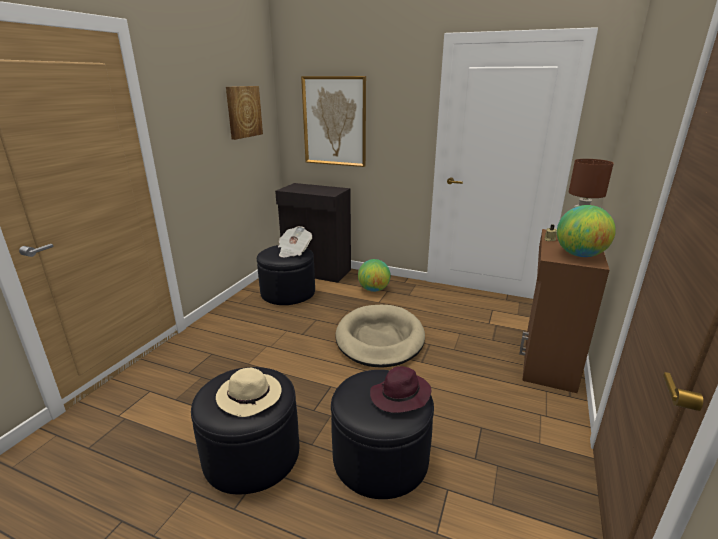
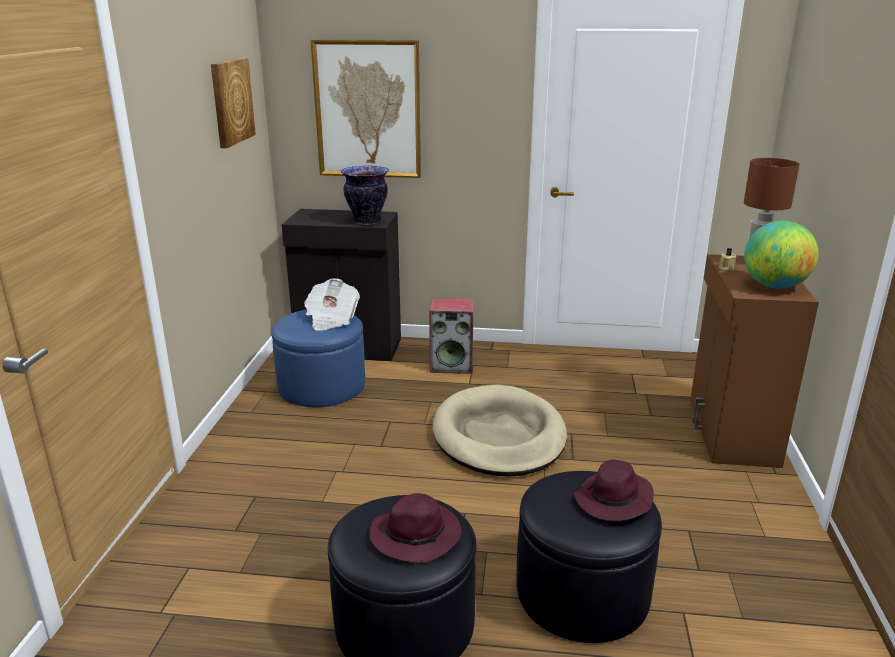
camera: 15 degrees left, 0 degrees up
beige hat [216,368,282,417] -> purple hat [369,493,461,563]
black ottoman [257,245,315,305] -> blue ottoman [271,309,365,407]
globe [358,259,391,292] -> speaker [429,298,474,374]
none -> vase [341,165,389,225]

